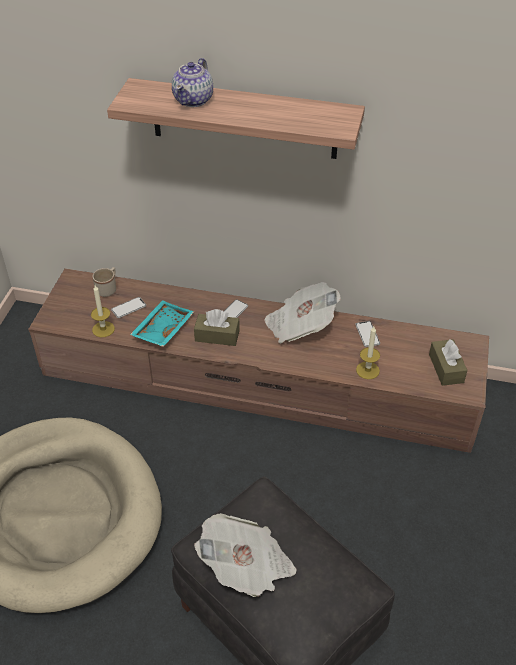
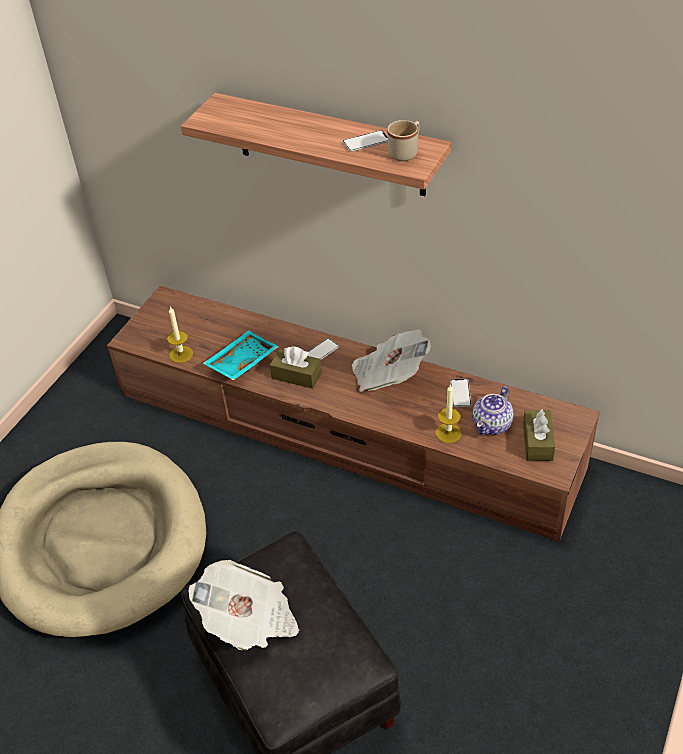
camera: 15 degrees right, 0 degrees up
beige mug [92,267,116,297] -> beige mug moved to [387,120,419,161]
phone [111,297,146,318] -> phone moved to [342,130,388,152]
teapot [172,58,213,107] -> teapot moved to [472,386,513,435]

